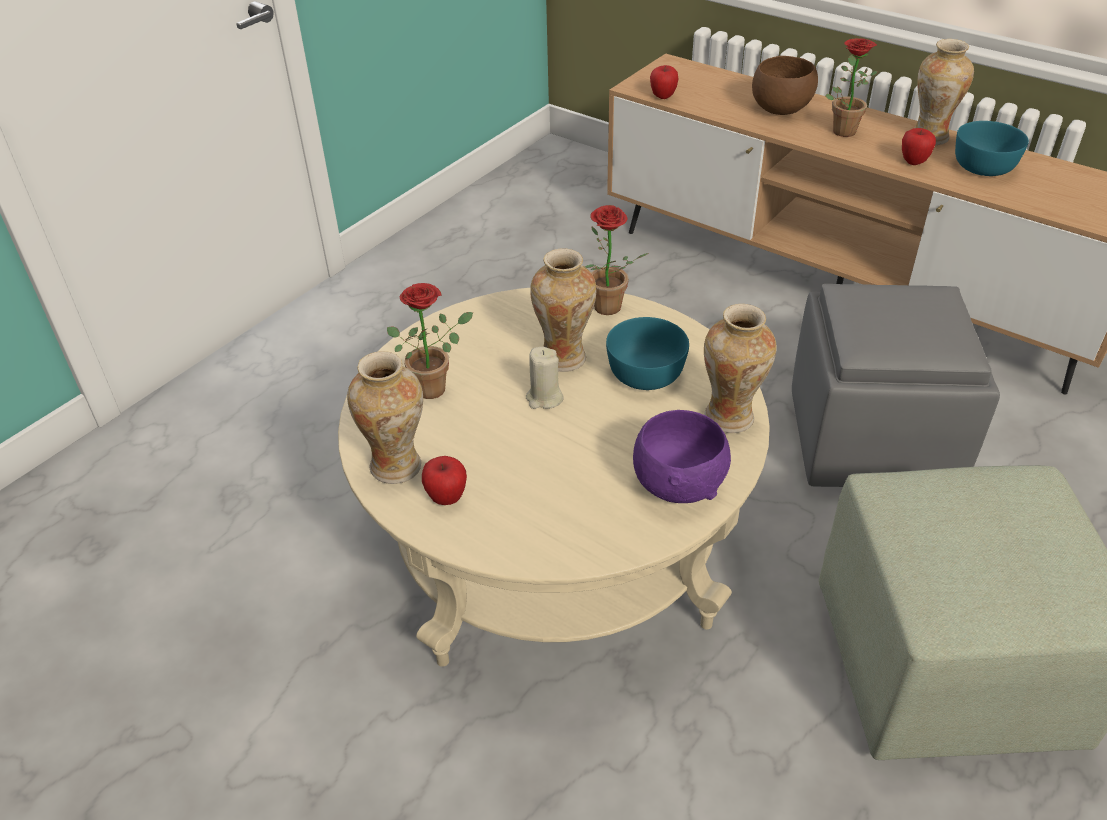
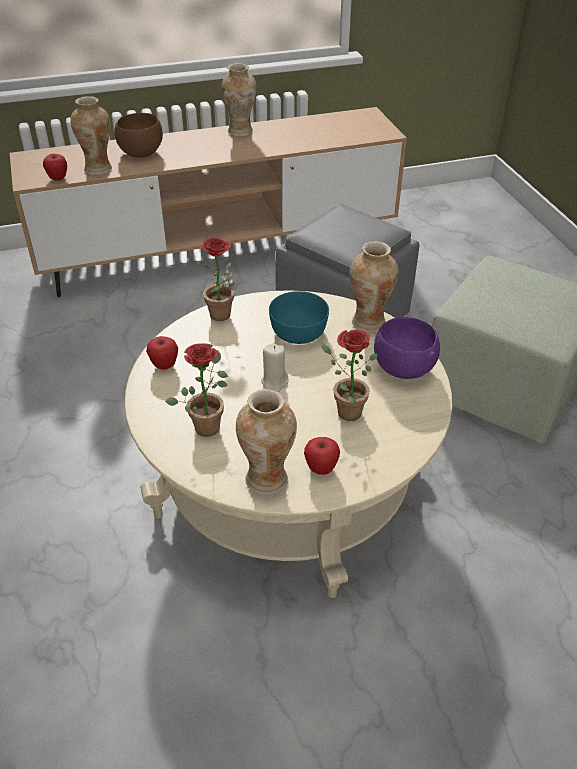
camera: 55 degrees left, 0 degrees up
vase [530,248,597,372] -> vase moved to [70,96,112,175]
potted plant [825,38,878,137] -> potted plant moved to [321,329,378,421]
apple [902,128,936,165] -> apple moved to [146,336,178,370]
turquoise bowl [955,121,1029,176] -> none

